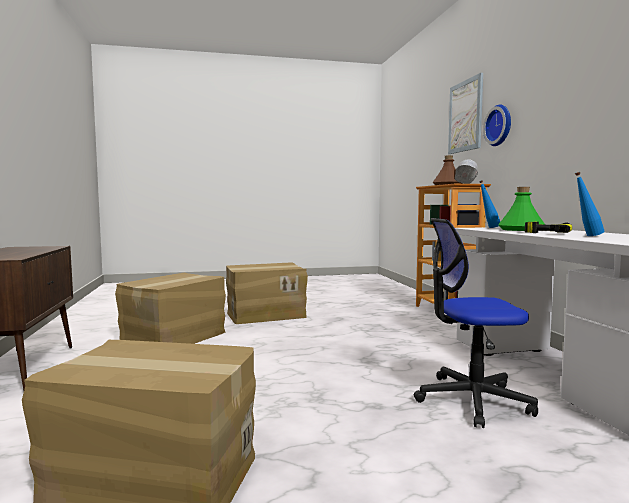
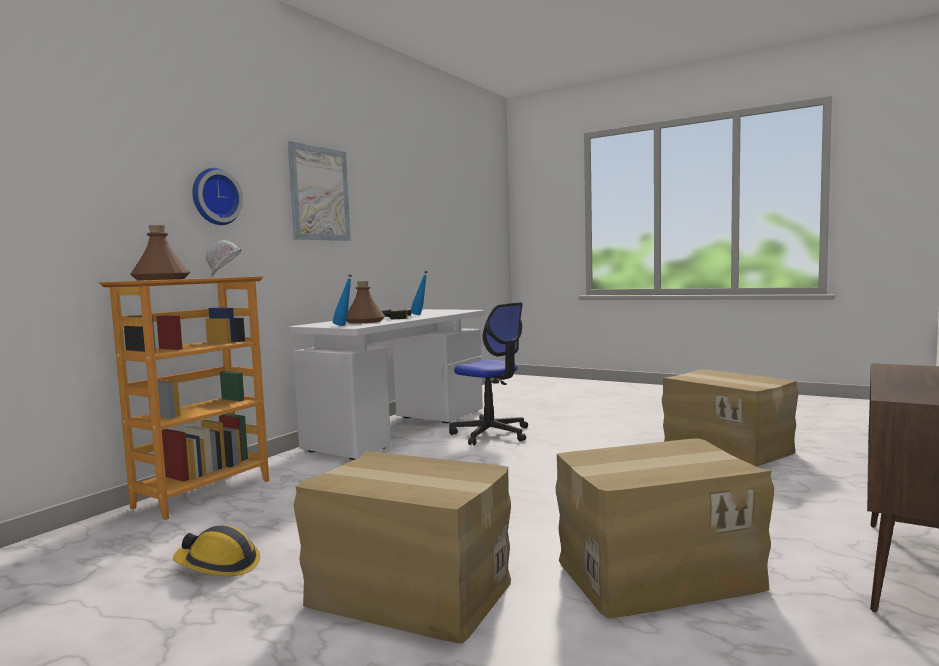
camera: 135 degrees left, 0 degrees up
picture [448,73,483,154] -> picture moved to [288,141,351,241]
green bottle [498,187,545,231] -> brown bottle [346,281,385,323]
none -> hard hat [173,525,260,576]

